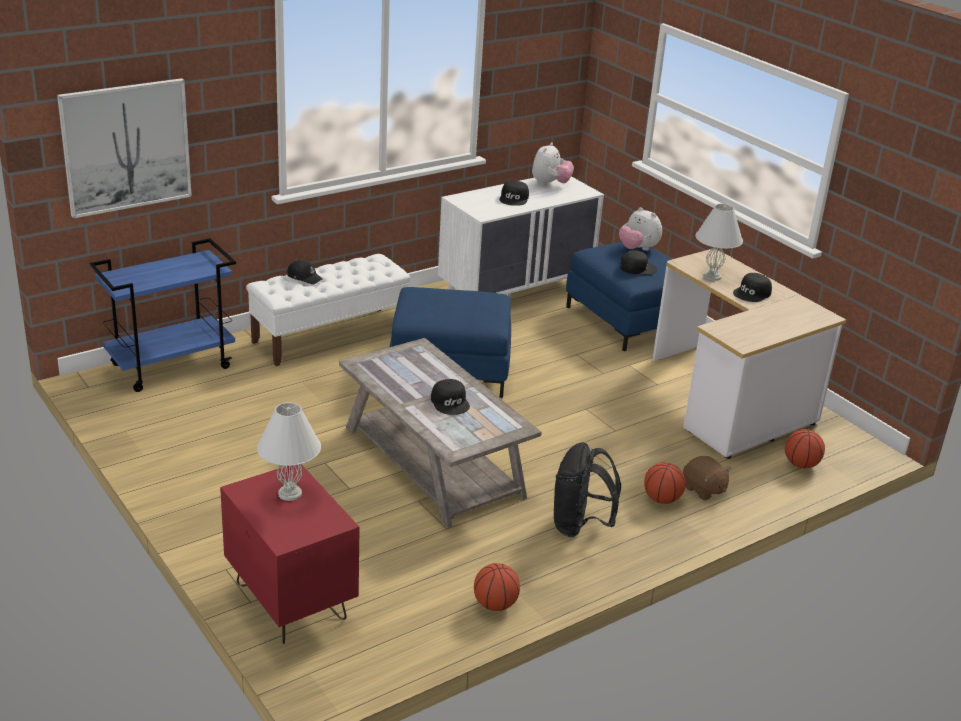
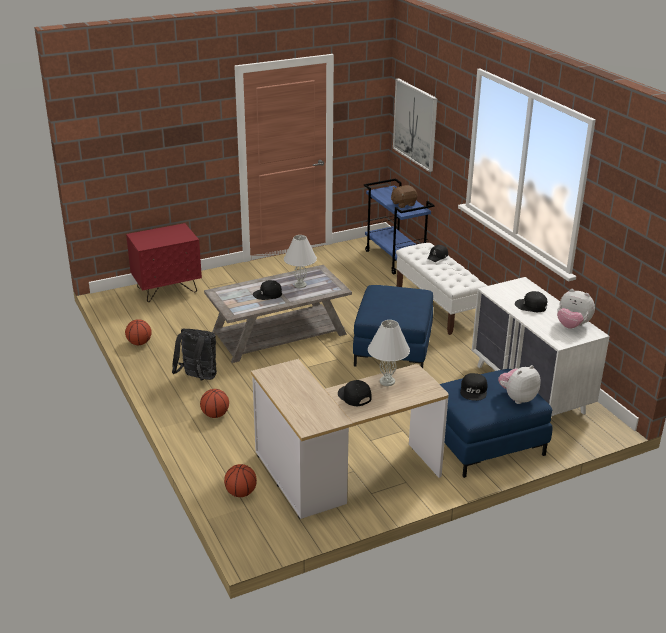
camera: 100 degrees right, 0 degrees up
white table lamp [257,402,321,501] -> white table lamp moved to [284,235,317,288]
brown plush toy [683,456,731,501] -> brown plush toy moved to [391,185,417,208]

